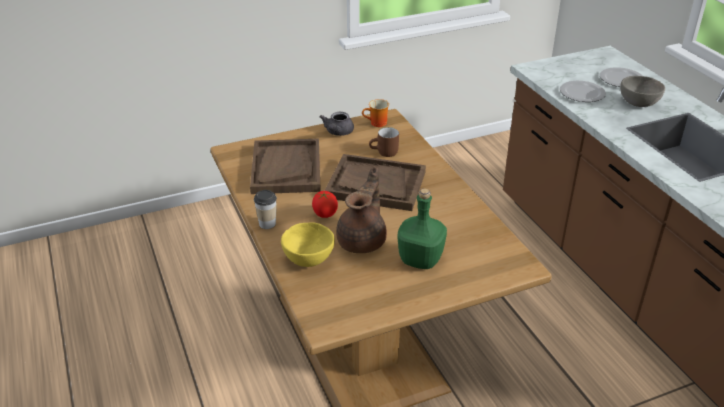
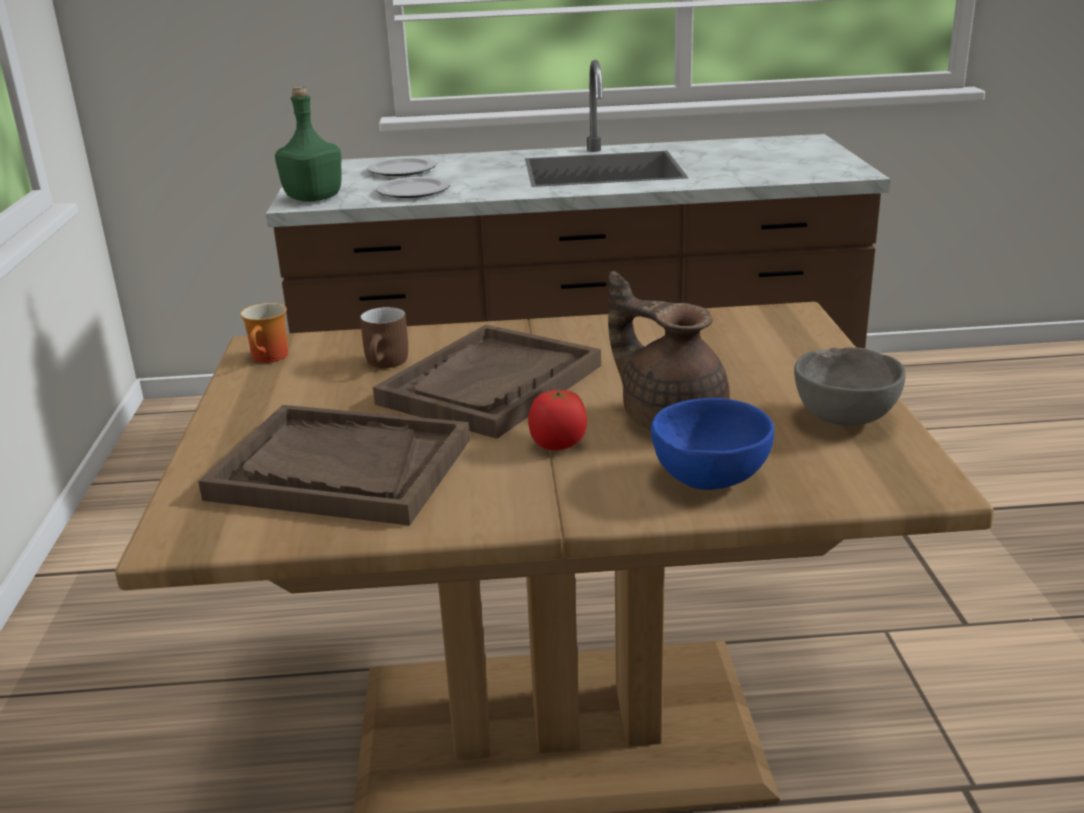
camera: 70 degrees left, 10 degrees down
cup [254,190,277,229] -> none
yellow bowl [281,222,335,267] -> blue bowl [651,398,774,490]
grey teapot [320,112,354,136] -> none
green bottle [397,189,447,269] -> green bottle moved to [275,86,342,202]
grey bowl [620,76,665,107] -> grey bowl moved to [794,347,906,426]

